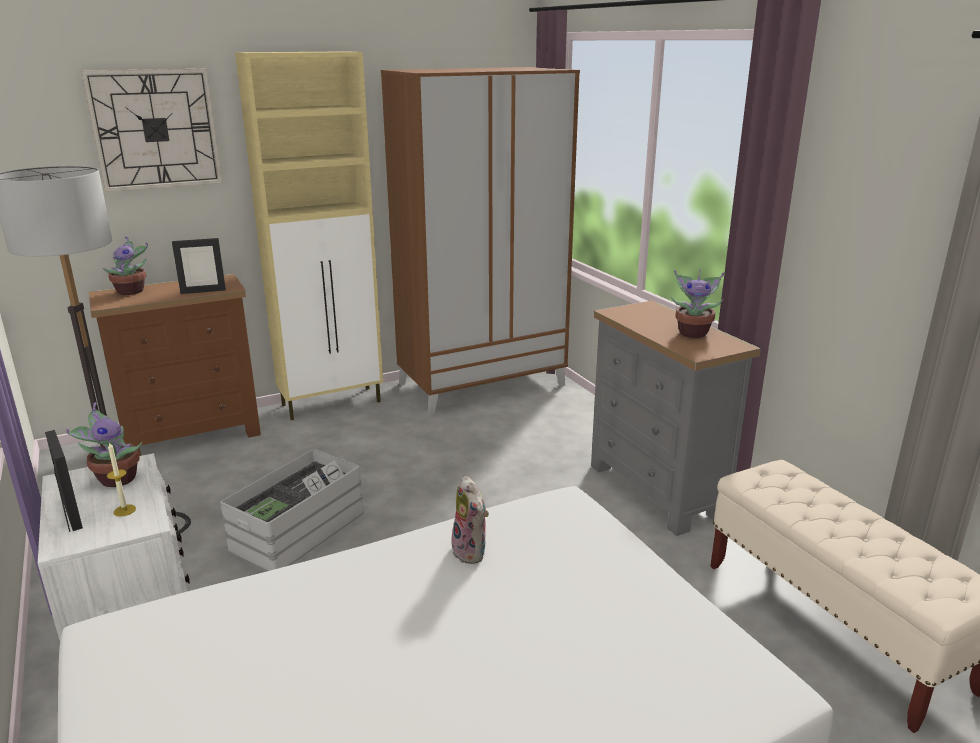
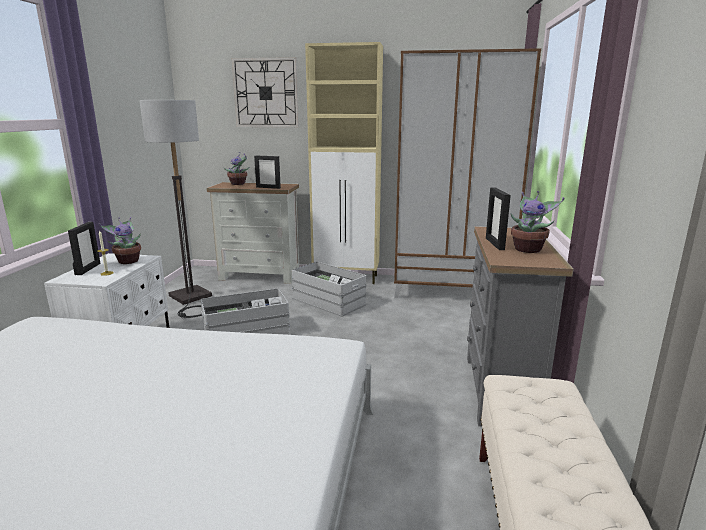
camera: 35 degrees right, 5 degrees down
brown dresser [89,274,261,456] -> white dresser [206,182,299,284]
plush toy [451,476,489,564] -> none
none -> grey storage box [292,262,366,317]
none -> picture frame [486,187,511,250]

